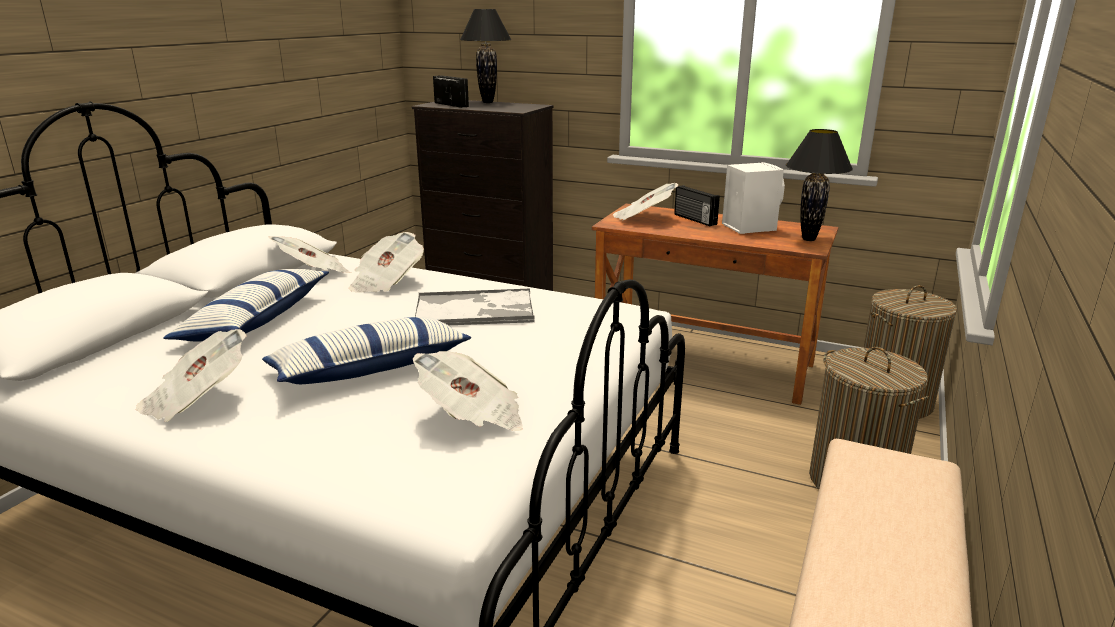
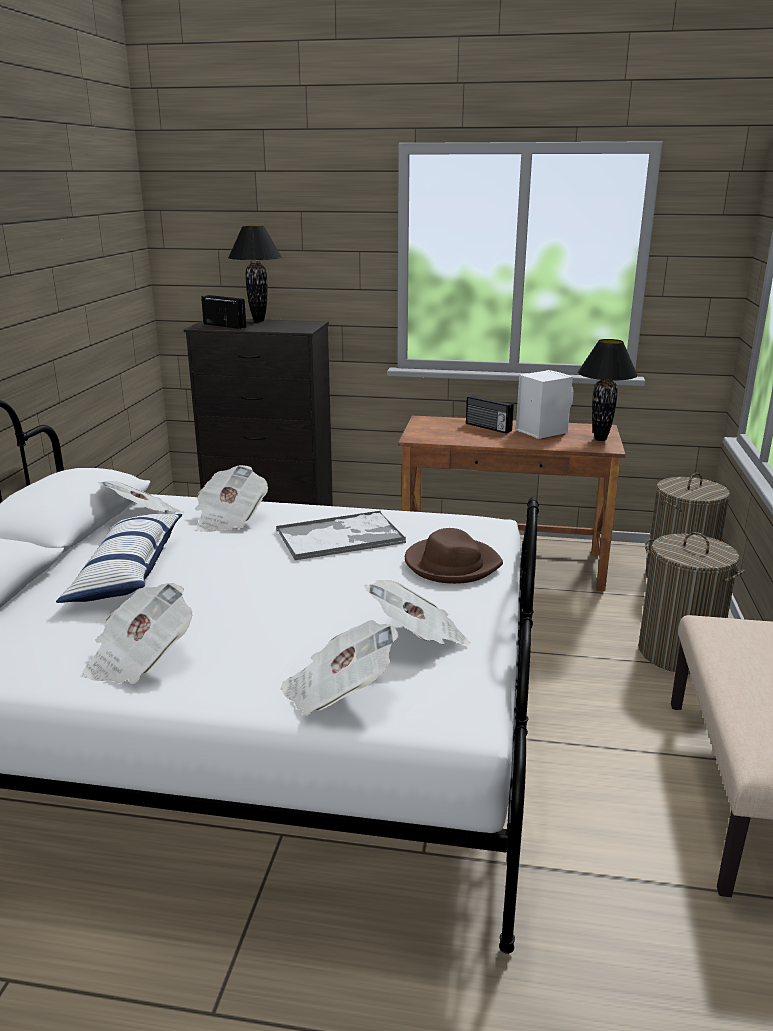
camera: 15 degrees left, 0 degrees up
pillow [262,317,471,384] -> none
newspaper [613,183,678,220] -> newspaper moved to [280,620,399,716]
none -> brown hat [405,528,503,584]

